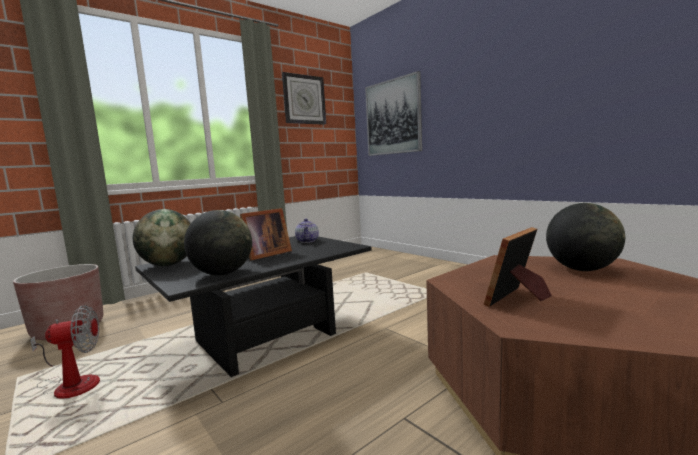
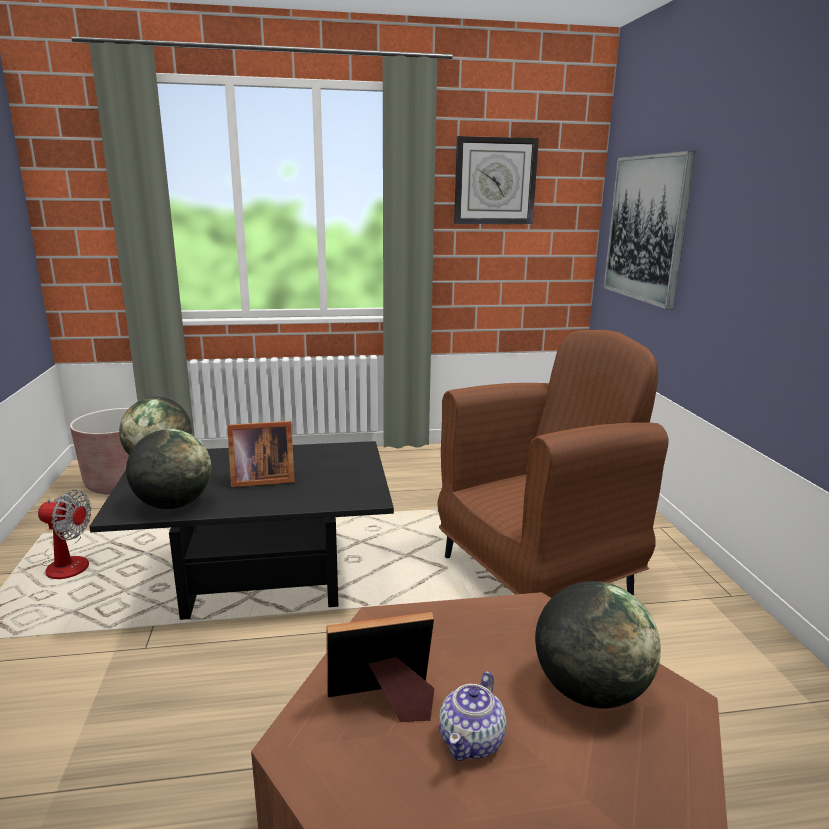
camera: 30 degrees right, 10 degrees up
teapot [295,219,319,243] -> teapot moved to [439,671,506,761]
none -> brown armchair [437,330,669,598]

